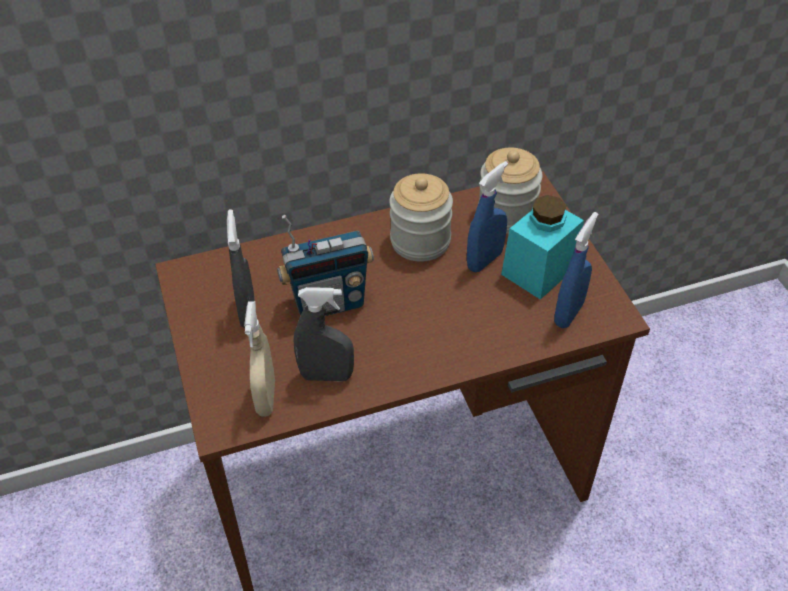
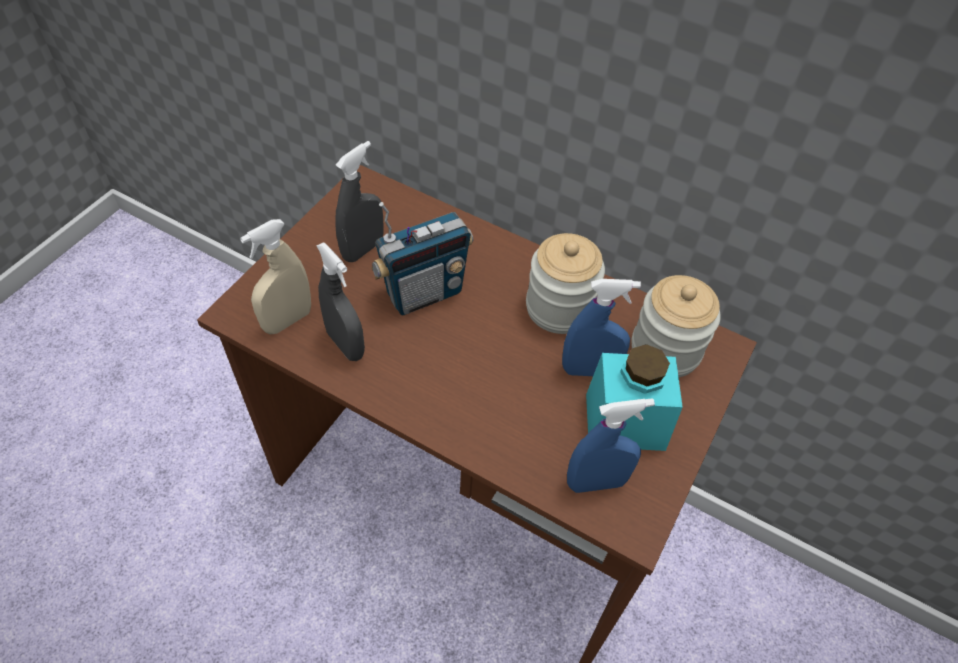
camera: 45 degrees right, 5 degrees up
radio [277,215,374,316] -> radio turned 60 degrees counterclockwise [371,202,473,315]

